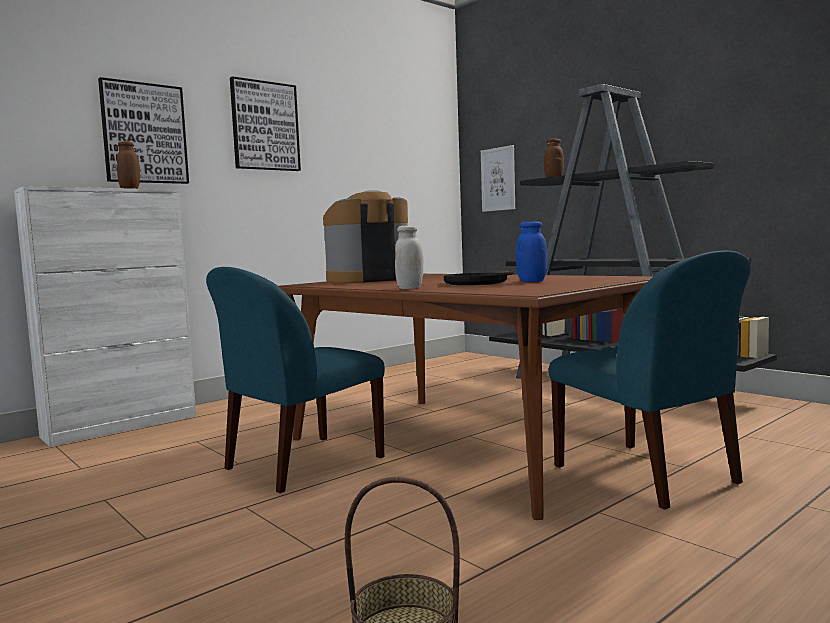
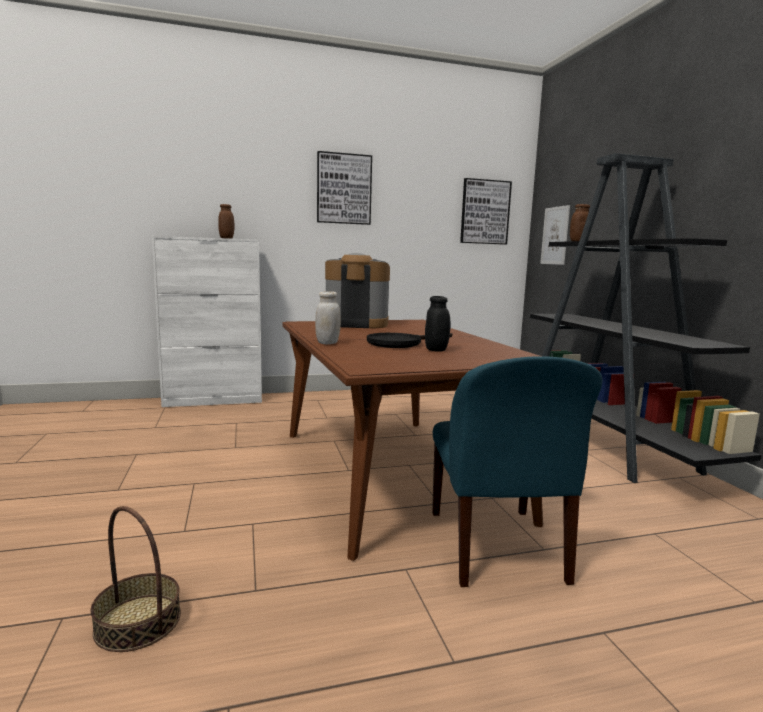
camera: 25 degrees right, 5 degrees up
picture [98,77,189,184] -> picture moved to [460,178,512,245]
blue chair [206,267,385,493] -> none
blue jar [516,221,547,282] -> black jar [425,296,451,352]

